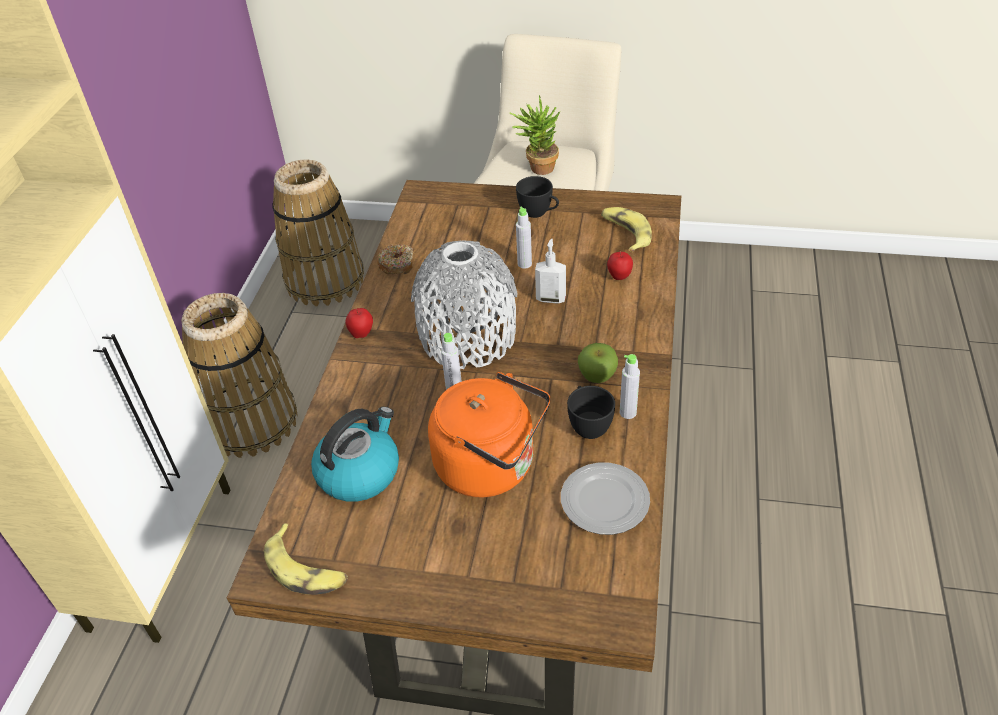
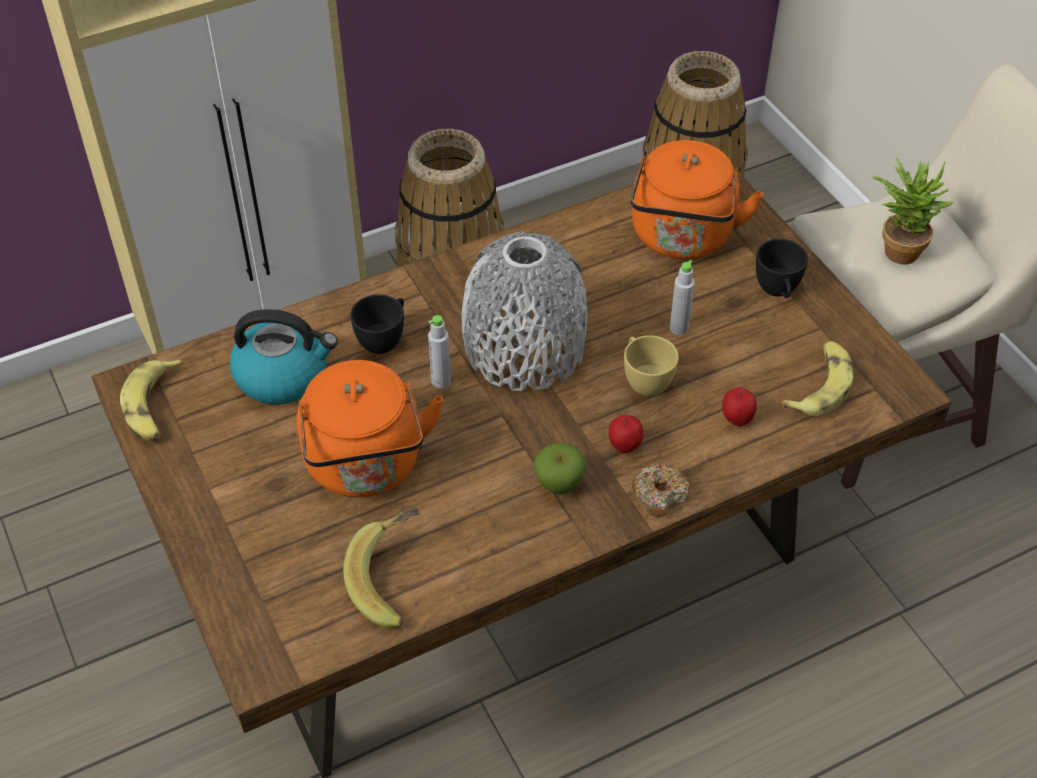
camera: 50 degrees right, 5 degrees up
apple [346,308,373,338] -> apple moved to [609,415,643,454]
donut [377,244,413,274] -> donut moved to [631,464,690,517]
soap dispenser [535,239,566,303] -> yellow cup [624,335,679,396]
plate [561,462,650,535] -> banana [343,508,419,628]
black cup [567,386,615,439] -> black cup moved to [350,294,404,354]
grey bottle [620,354,640,419] -> none
none -> orange kettle [630,140,764,259]

